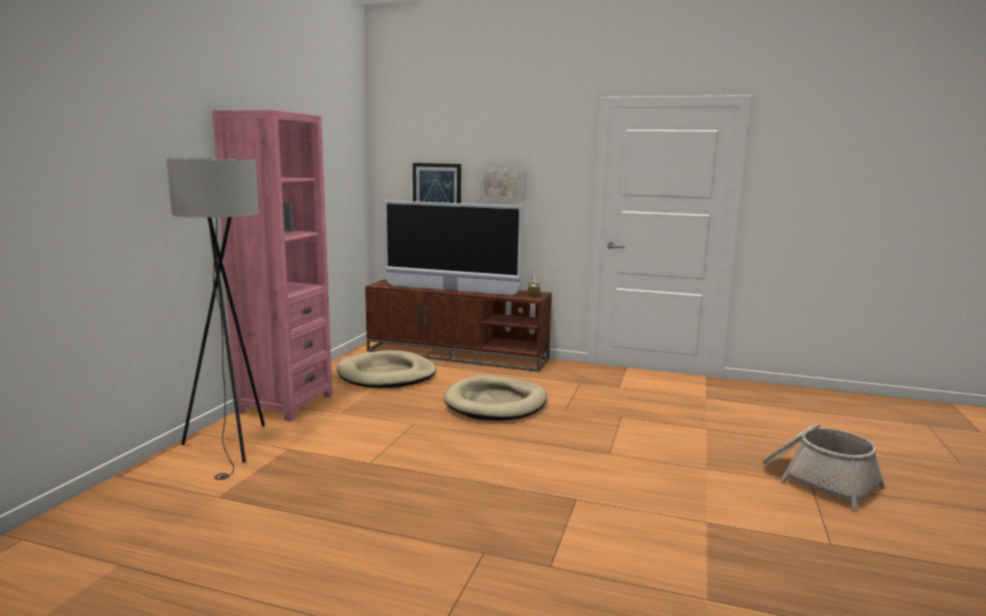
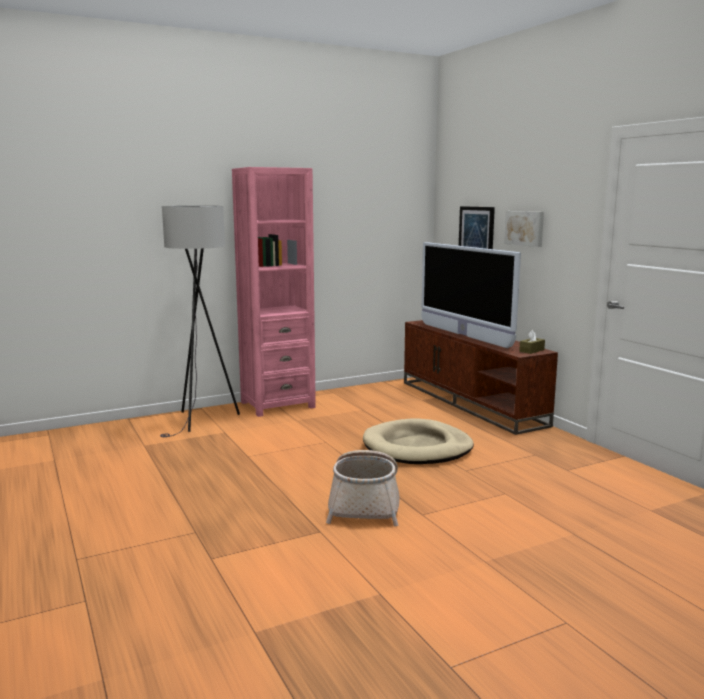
camera: 45 degrees right, 0 degrees up
beige dog bed [337,350,436,388] -> none
basket [763,423,885,511] -> basket moved to [326,450,399,527]

